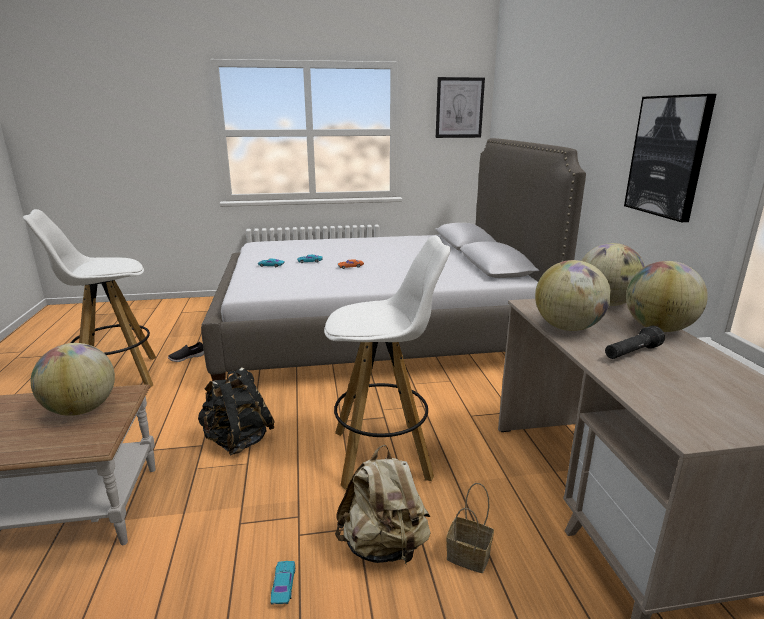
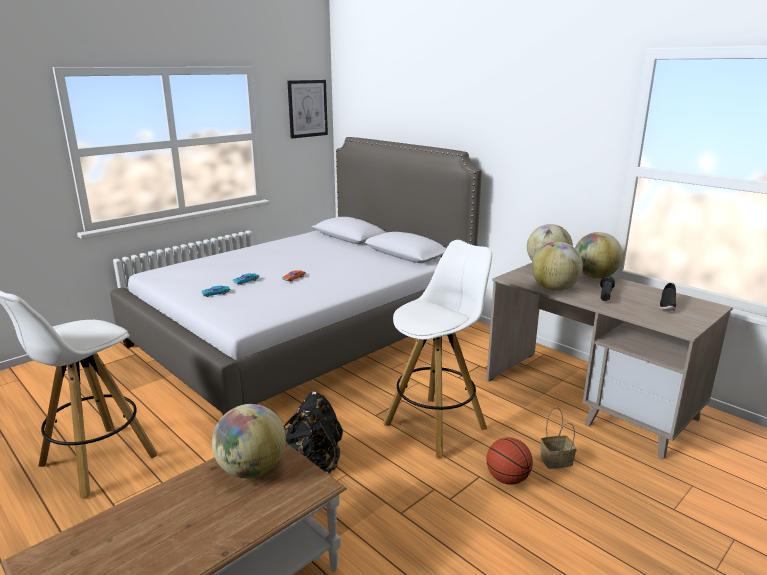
camera: 35 degrees left, 0 degrees up
black shoe [168,342,204,362] -> black shoe moved to [659,283,676,311]
turquoise toy car [271,561,295,604] -> none
beige backpack [335,445,431,566] -> basketball [487,437,533,485]
picture [624,94,717,222] -> none

